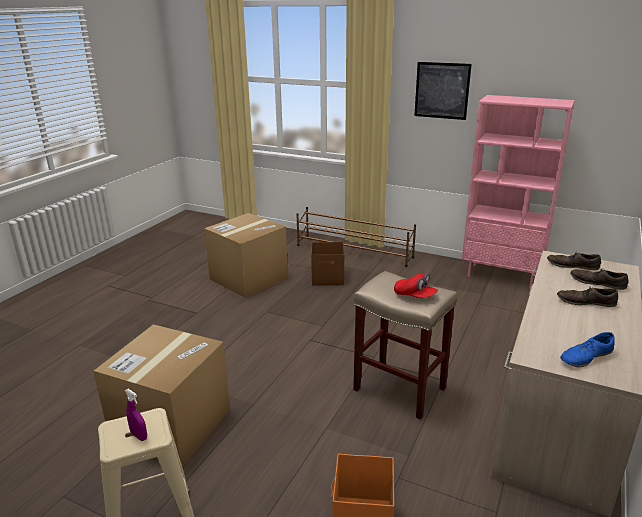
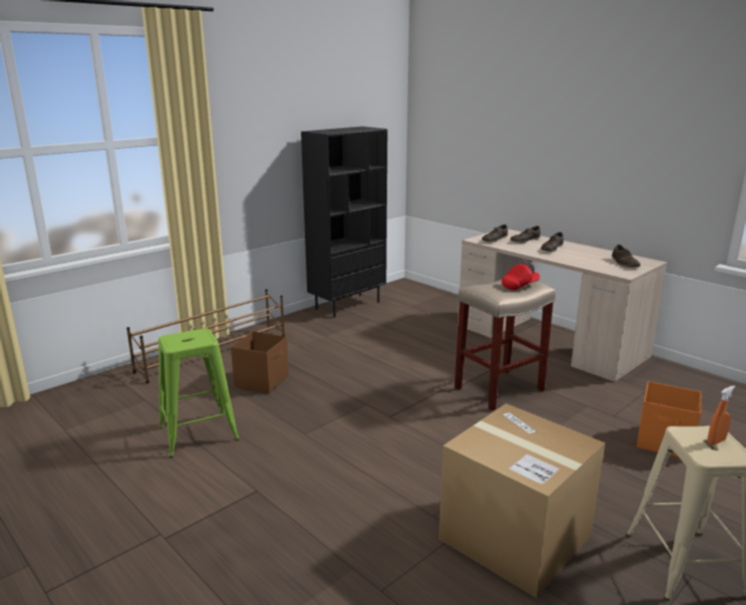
camera: 70 degrees left, 5 degrees down
purple spray bottle [125,389,147,441] -> orange spray bottle [707,386,735,445]
cardboard box [204,213,288,298] -> green stool [158,328,239,457]
picture [414,62,472,120] -> none
pink bookcase [462,95,575,289] -> black bookcase [301,126,387,317]
blue shoe [560,332,615,367] -> brown shoe [612,244,641,267]

